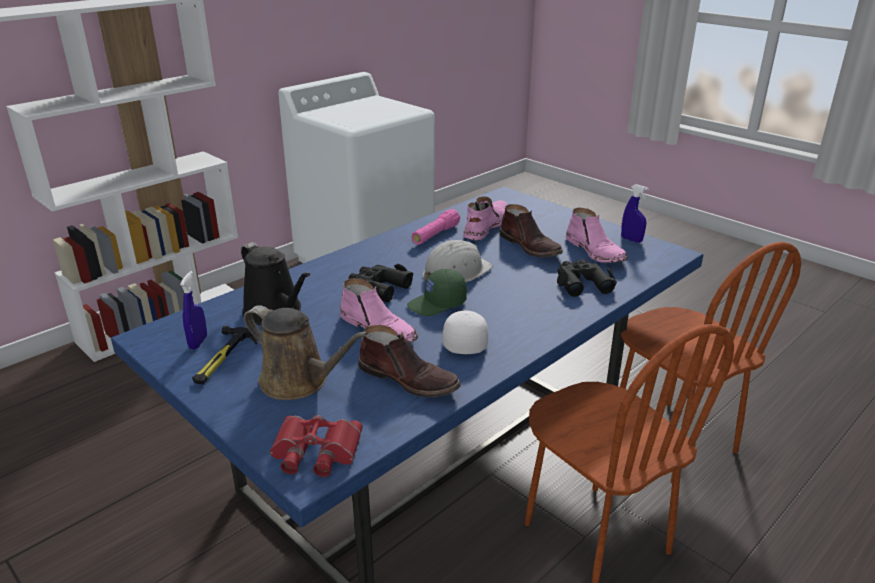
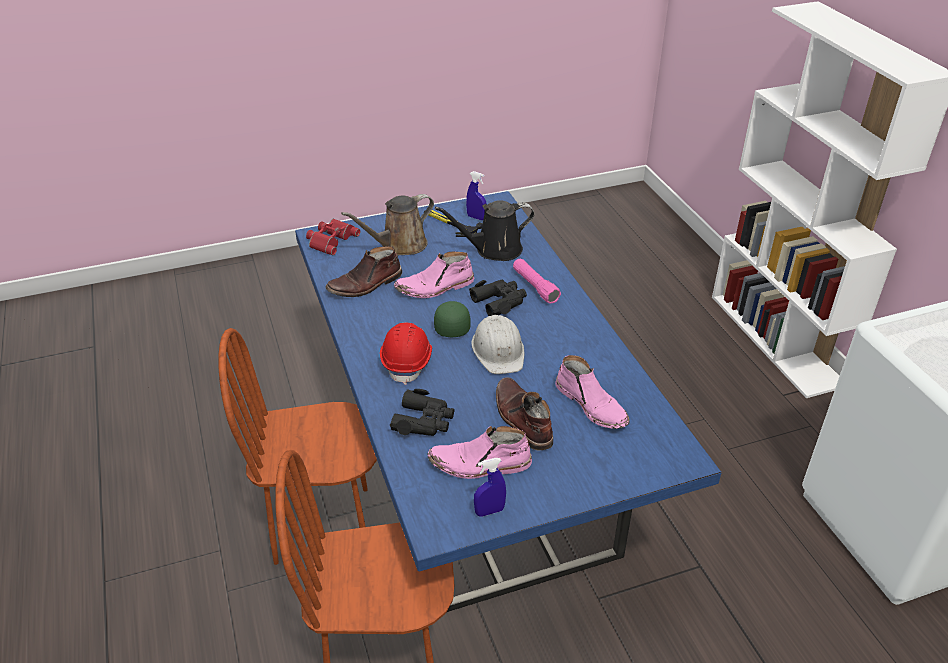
camera: 115 degrees right, 10 degrees up
pink flashlight [411,209,460,245] -> pink flashlight moved to [513,259,561,304]
white cap [443,310,488,354] -> none
brown boot [499,204,563,257] -> brown boot turned 75 degrees clockwise [496,377,553,450]
none -> red hard hat [380,323,432,385]

